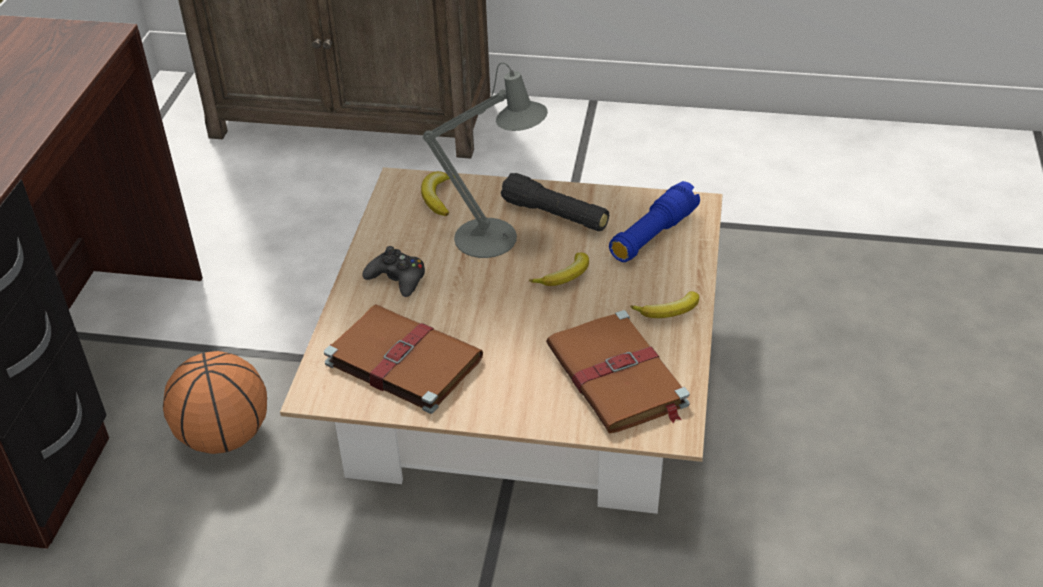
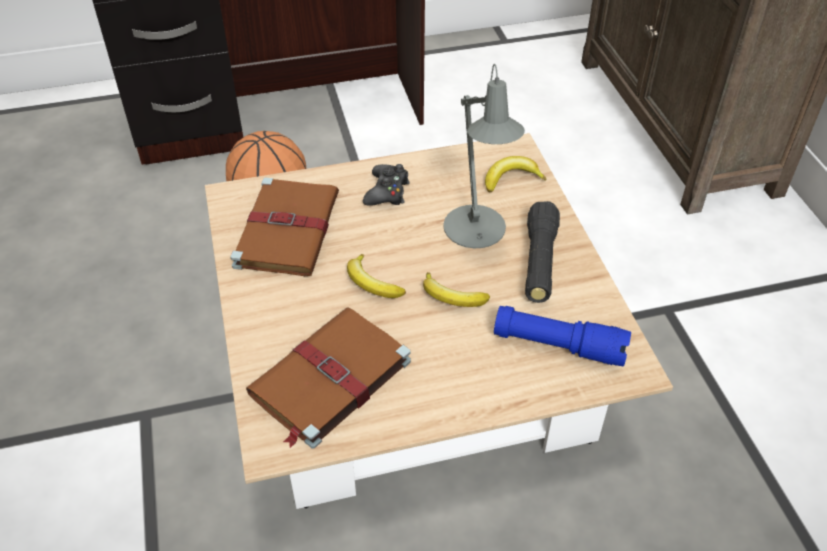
camera: 65 degrees right, 5 degrees up
banana [630,291,699,318] -> banana moved to [347,254,406,298]

